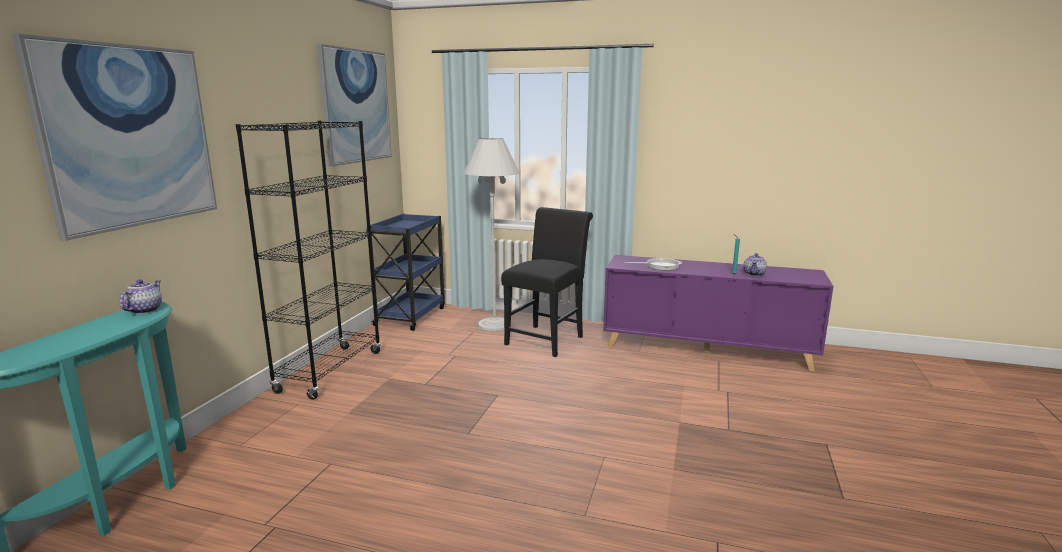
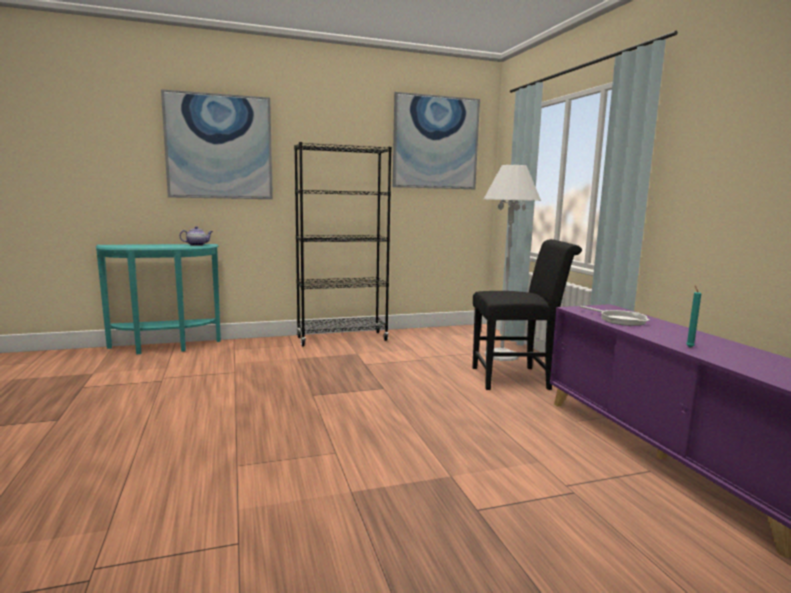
camera: 55 degrees right, 5 degrees down
blue cart [366,213,445,331] -> none
teapot [743,253,767,276] -> none

